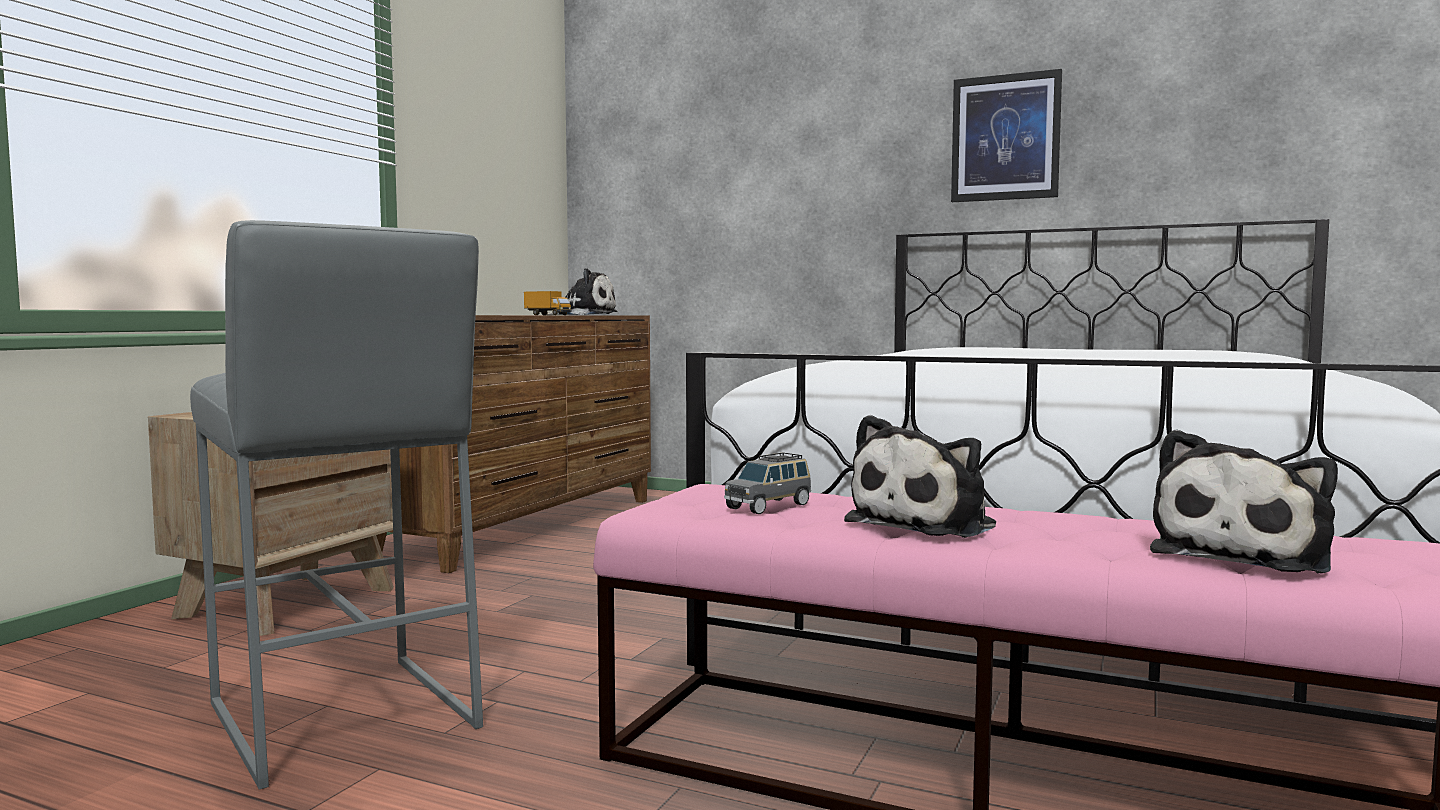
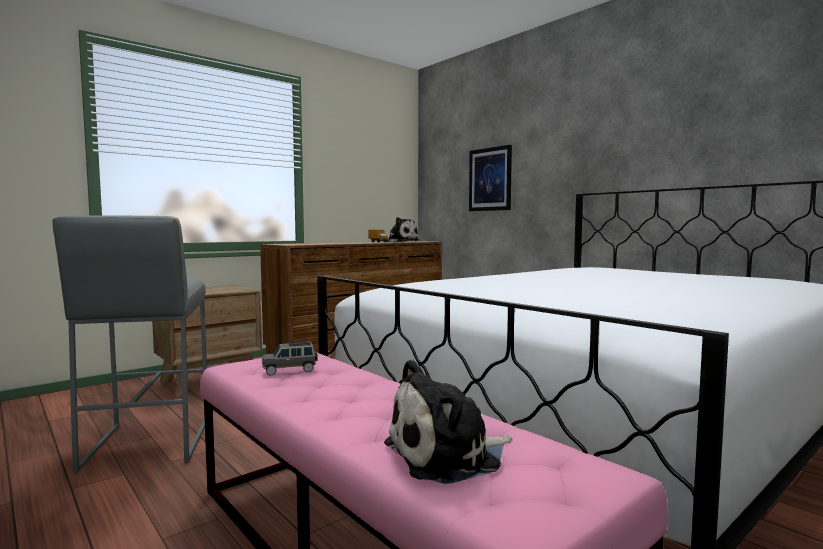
camera: 25 degrees right, 0 degrees up
plush toy [844,415,996,538] -> none
picture [951,69,1062,202] -> picture moved to [469,145,512,211]

